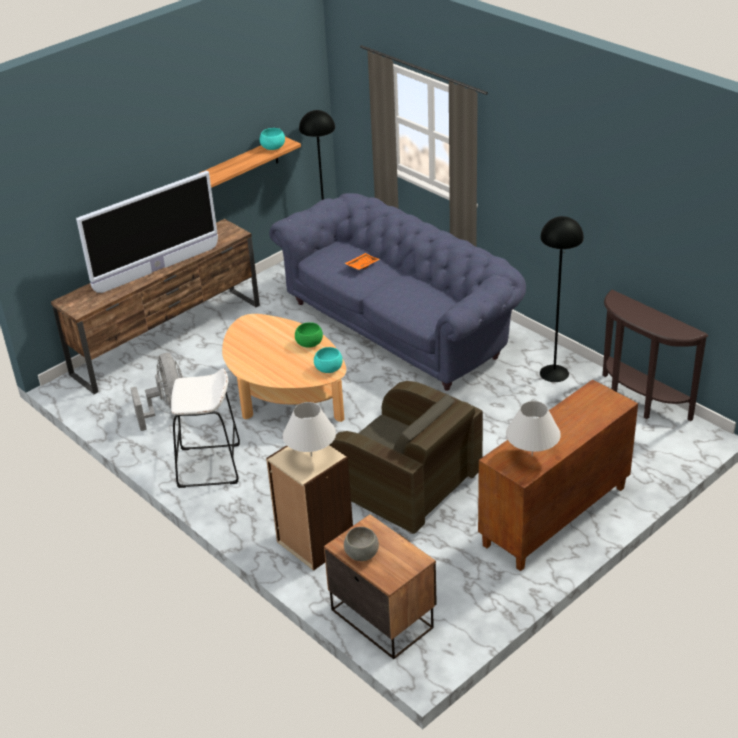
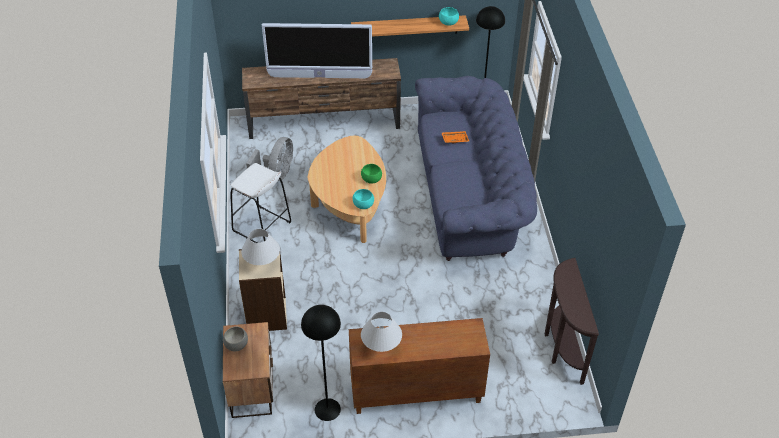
camera: 35 degrees right, 10 degrees up
brown armchair [330,381,483,534] -> none
black floor lamp [540,216,584,382] -> black floor lamp moved to [301,305,341,421]

